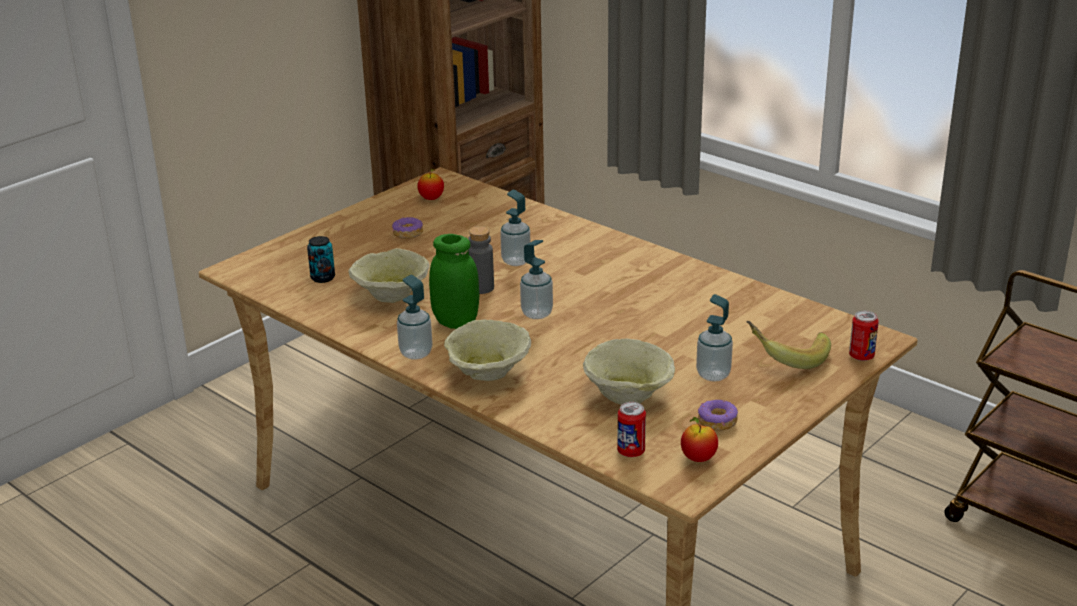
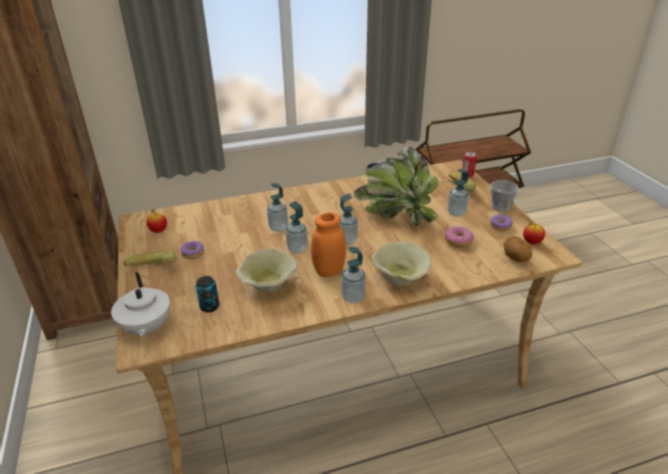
camera: 60 degrees left, 5 degrees up
green jar [429,234,479,329] -> orange jar [311,212,346,277]
grey bottle [468,226,494,294] -> soap dispenser [286,201,308,254]
beige bowl [583,338,675,405] -> donut [445,226,474,247]
can [617,402,646,457] -> potato [504,236,532,262]
none -> white teapot [111,272,170,338]
none -> banana [124,250,176,266]
none -> potted plant [354,147,439,226]
none -> cup [490,180,519,212]

